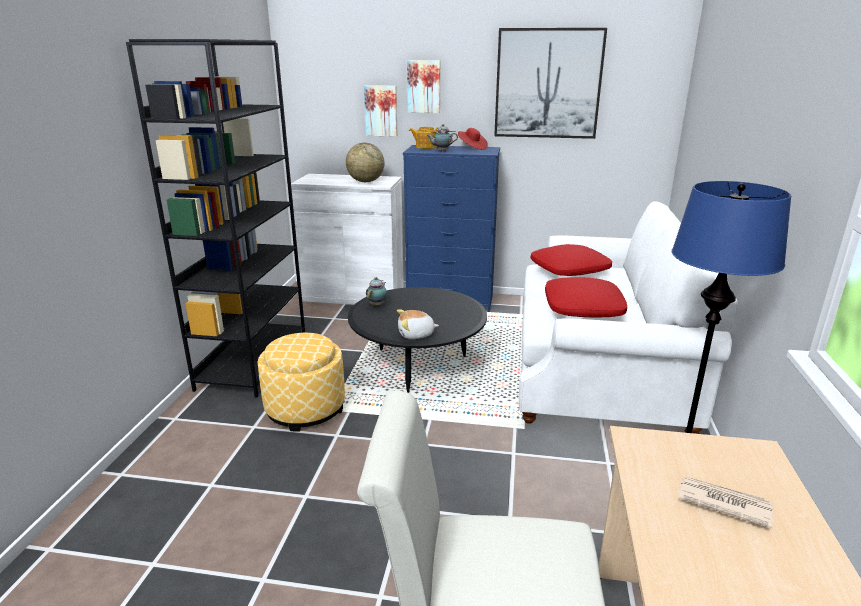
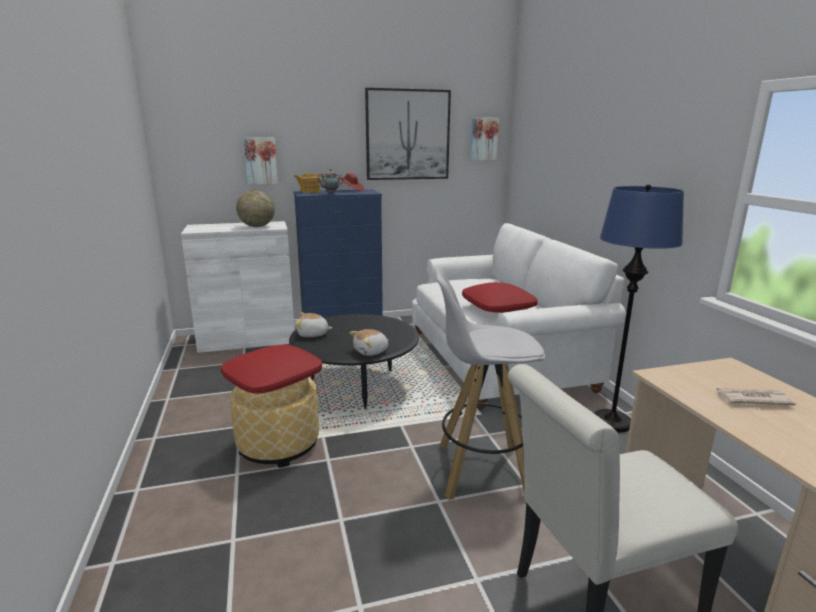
camera: 25 degrees left, 5 degrees down
black bookcase [126,39,305,398] -> none
teapot [366,277,387,306] -> plush toy [295,312,332,337]
picture [407,60,440,113] -> picture moved to [471,117,499,160]
red pillow [531,244,612,276] -> red pillow moved to [221,345,322,393]
none -> white stool [435,267,545,500]

